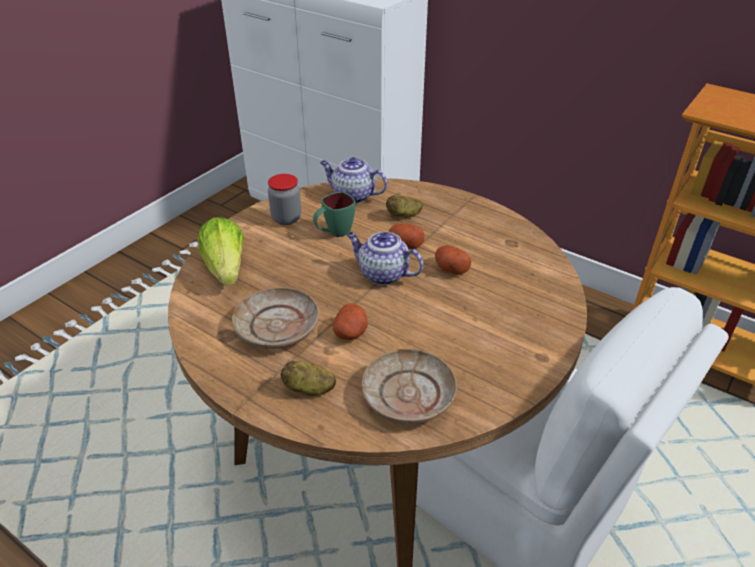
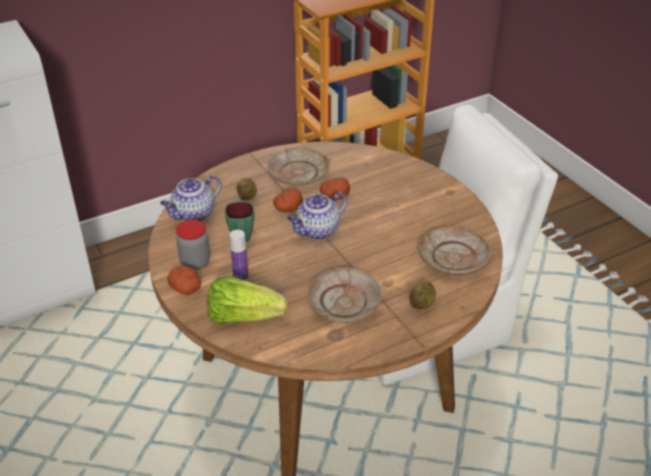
camera: 65 degrees left, 0 degrees up
potato [333,303,368,340] -> potato moved to [167,265,201,295]
none -> bottle [230,230,248,280]
none -> beige plate [267,147,330,185]

